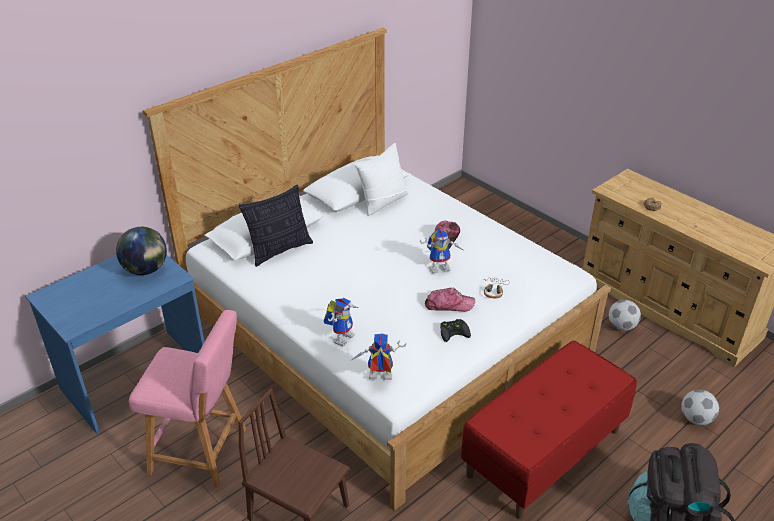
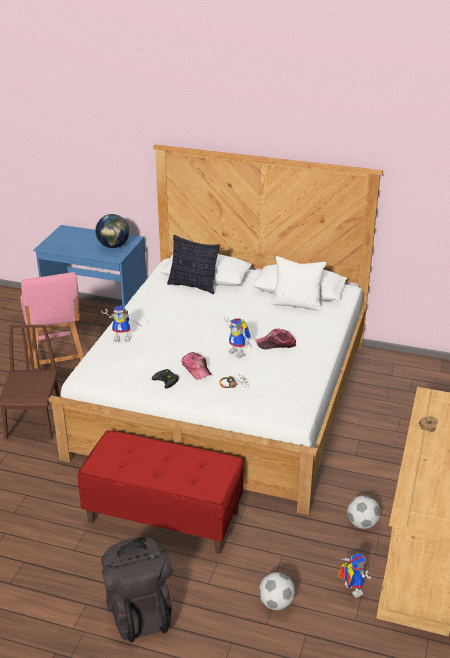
camera: 60 degrees right, 5 degrees down
toy robot [352,334,407,380] -> toy robot moved to [338,553,371,598]

